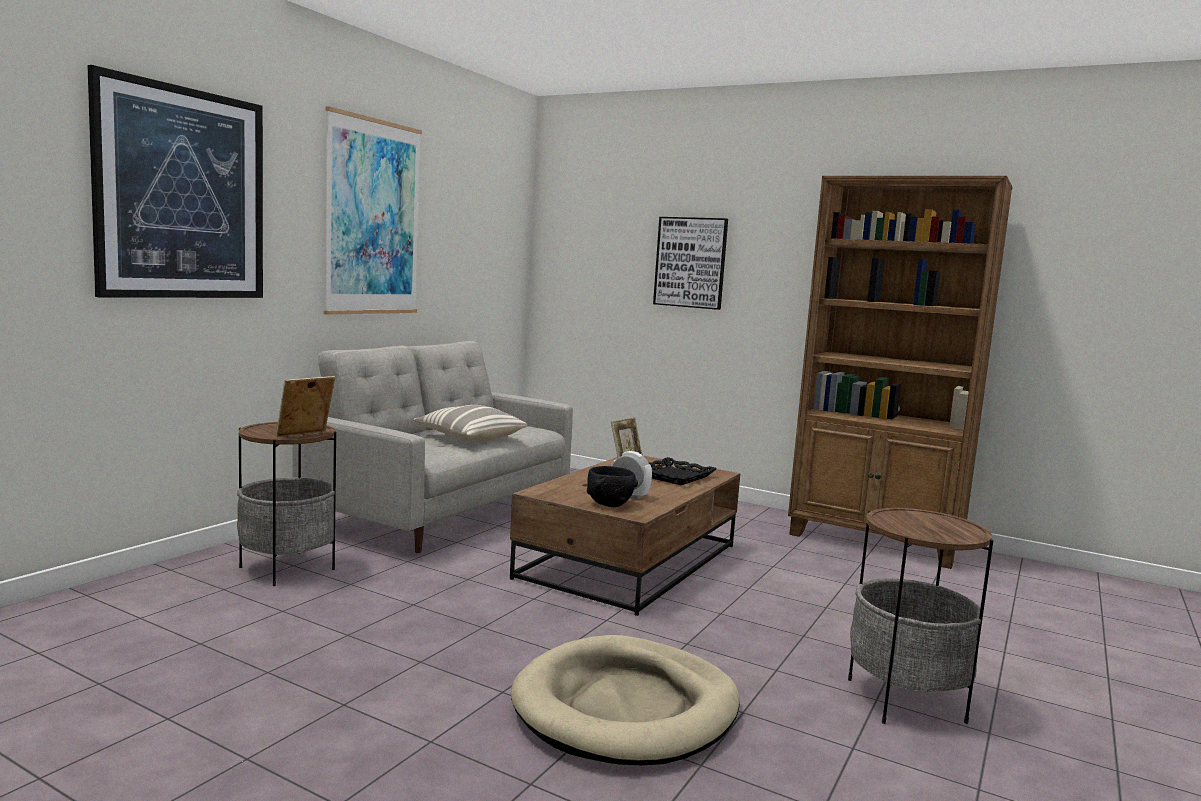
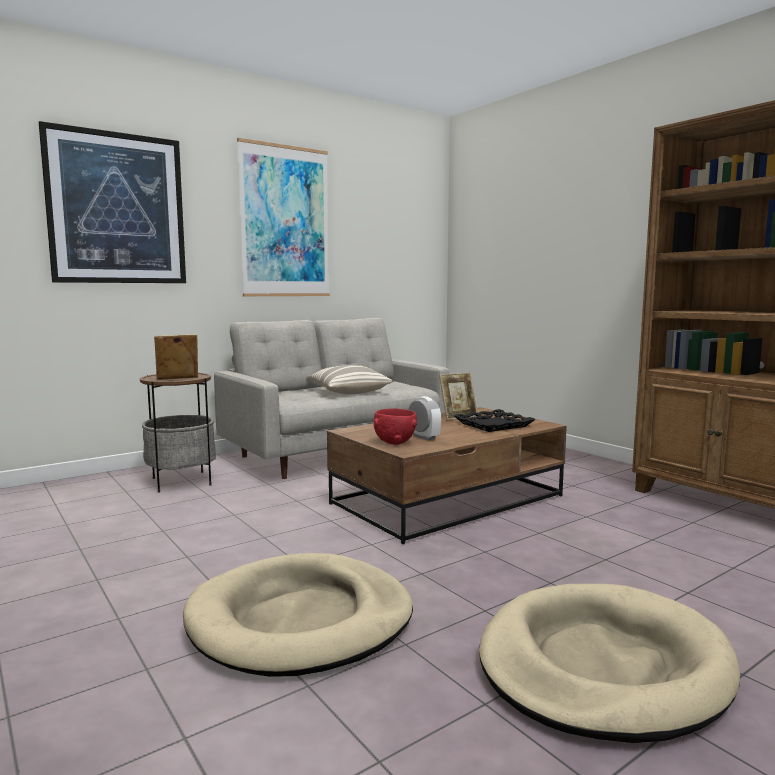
camera: 25 degrees right, 0 degrees up
black bowl [587,466,638,507] -> red bowl [374,409,417,445]
picture [653,217,728,310] -> none
side table [848,508,993,724] -> beige dog bed [479,584,740,743]

